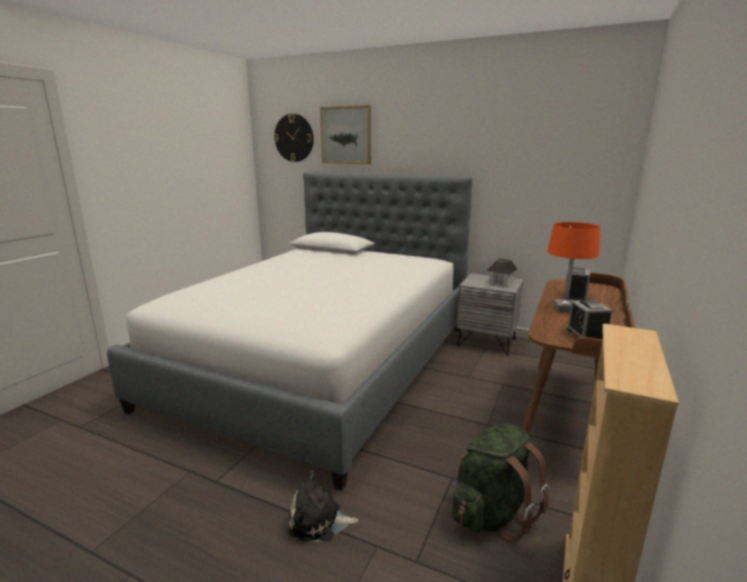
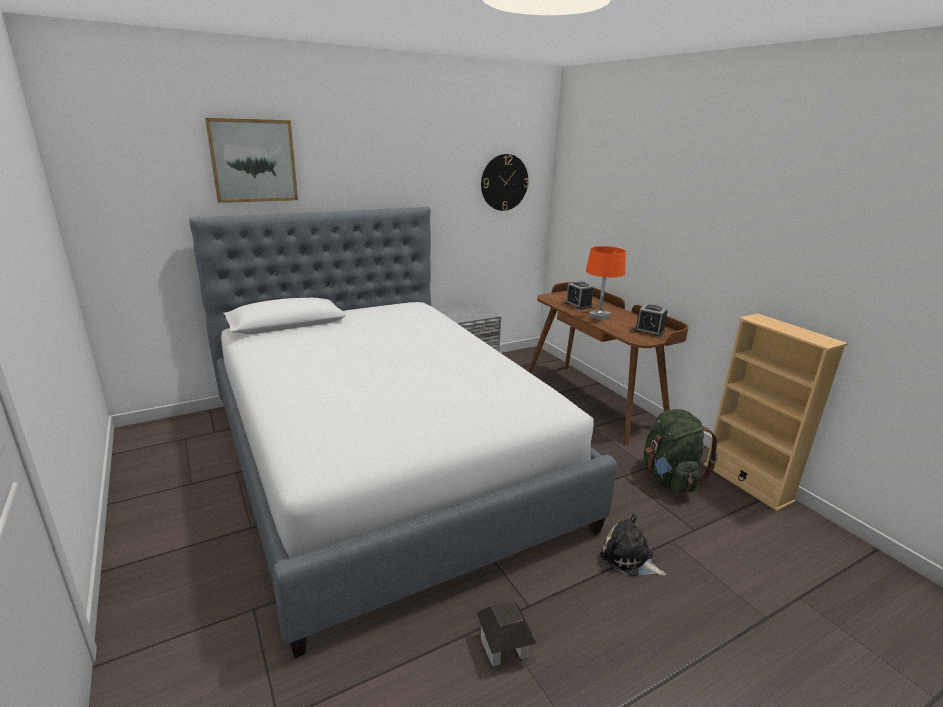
camera: 55 degrees left, 5 degrees up
wall clock [274,114,314,162] -> wall clock moved to [481,154,529,211]
plush toy [288,471,358,542] -> plush toy turned 90 degrees clockwise [600,513,666,576]
toy house [487,259,517,287] -> toy house moved to [477,601,537,666]

